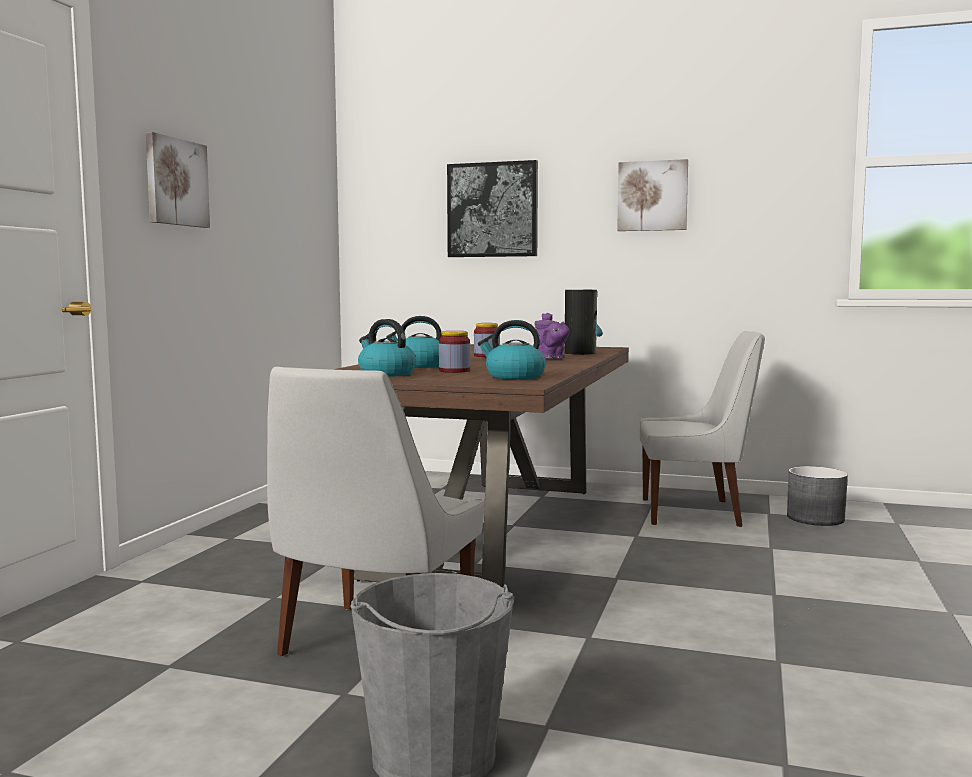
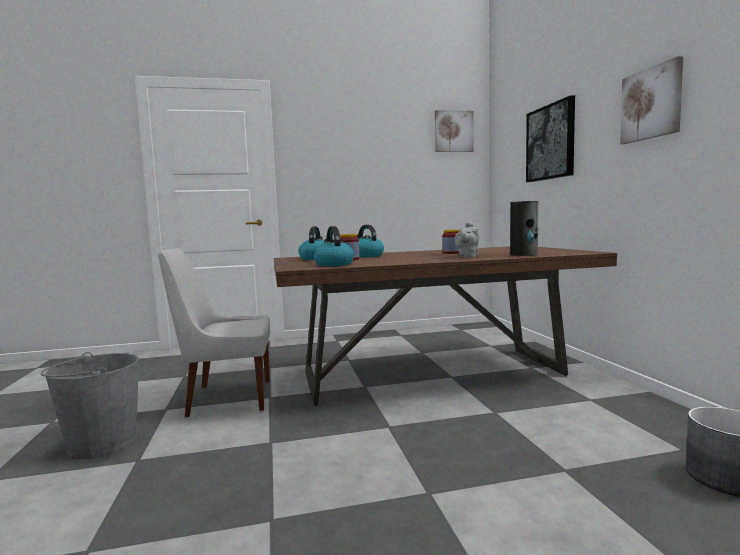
camera: 60 degrees right, 0 degrees up
picture [146,132,210,228] -> picture moved to [435,110,474,152]
purple teapot [533,313,569,359] -> grey teapot [454,221,479,257]
white chair [640,331,765,527] -> none

